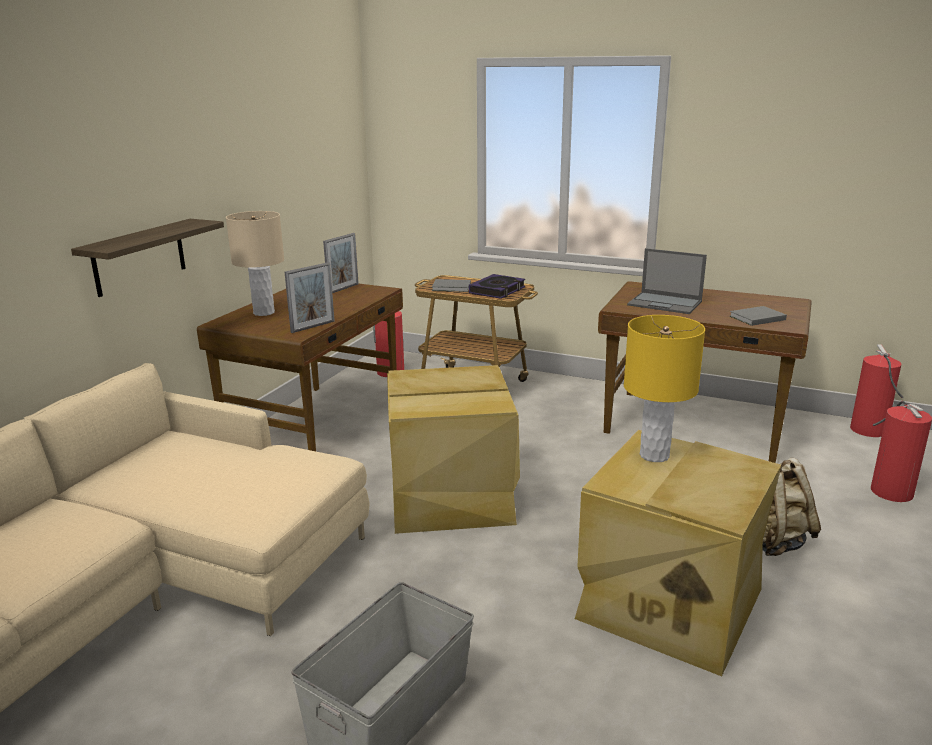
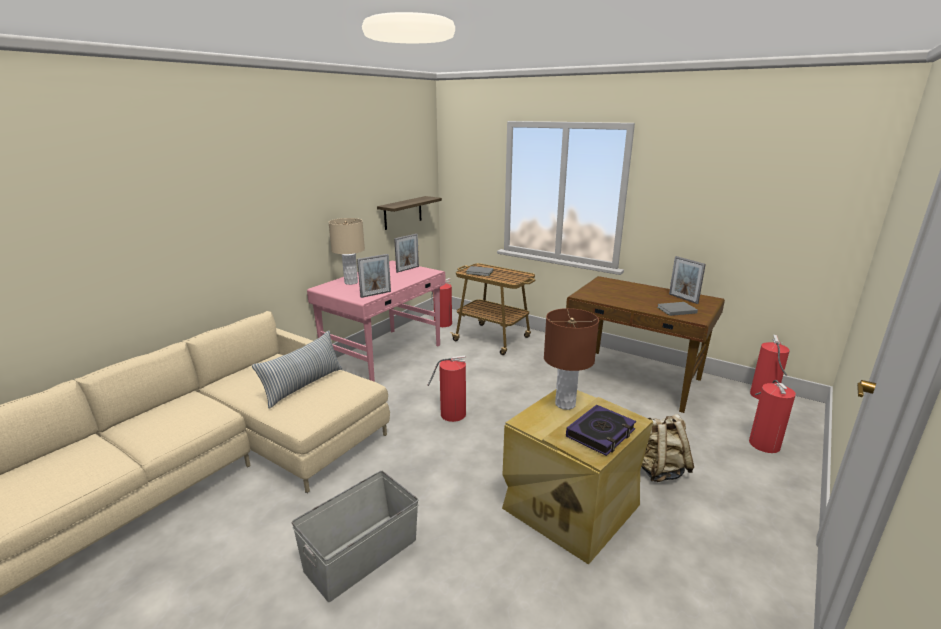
camera: 10 degrees right, 0 degrees up
shelf [71,219,224,297] -> shelf moved to [377,196,442,230]
brown desk [197,284,403,451] -> pink desk [307,261,446,382]
beige storage box [387,365,520,534] -> fire extinguisher [428,356,466,422]
book [469,274,525,299] -> book moved to [566,405,636,456]
yellow table lamp [624,315,705,462] -> brown table lamp [544,308,599,410]
laptop [627,248,707,314] -> none
none -> pillow [252,331,342,409]
none -> picture frame [669,256,706,304]

